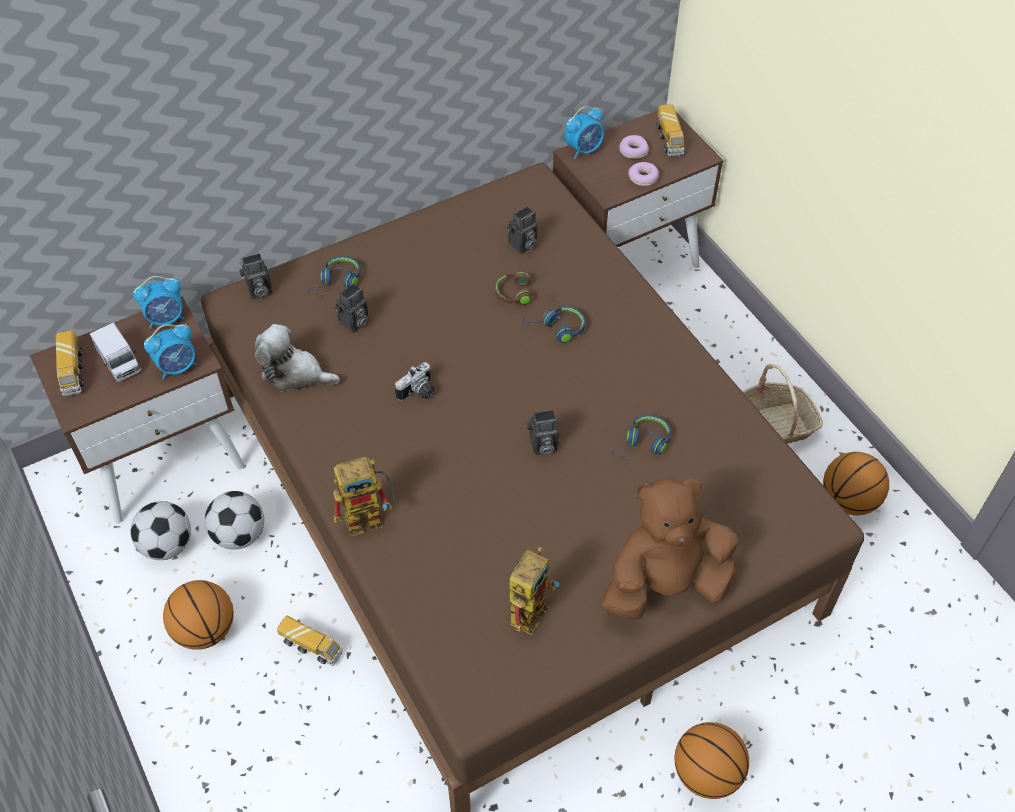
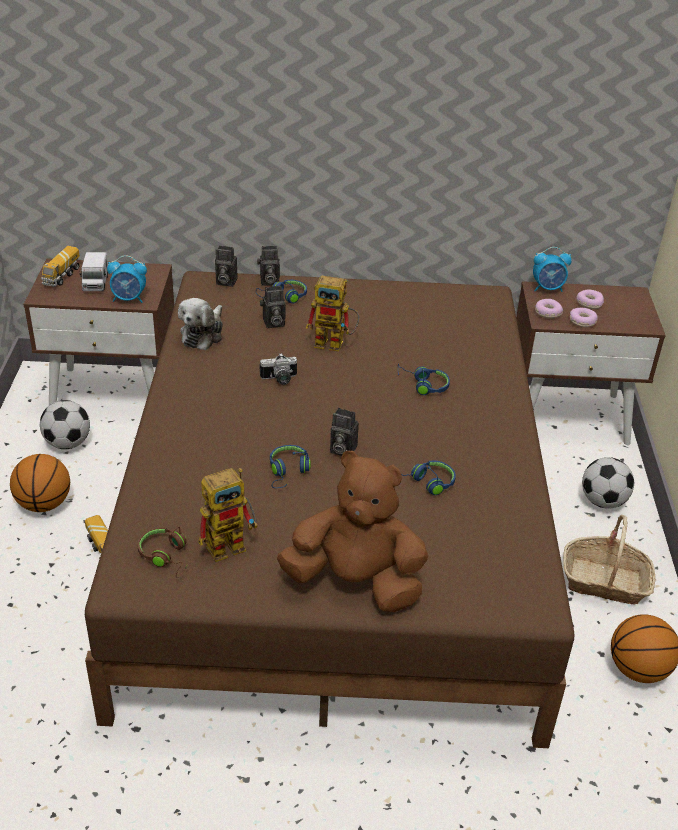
camera: 30 degrees right, 15 degrees down
alarm clock [133,276,185,329] -> none
football [205,491,264,550] -> football moved to [582,457,634,509]
plush toy [255,324,340,391] -> plush toy turned 120 degrees counterclockwise [178,298,223,350]
toy robot [333,456,394,537] -> toy robot moved to [306,276,360,352]
brown headphones [495,267,550,305] -> brown headphones moved to [137,527,188,578]
camera [506,207,537,254] -> camera moved to [257,246,280,286]
toy truck [657,104,685,157] -> none
basketball [675,722,749,799] -> none
none -> blue headphones [270,445,311,488]
none -> donut [535,299,563,318]

